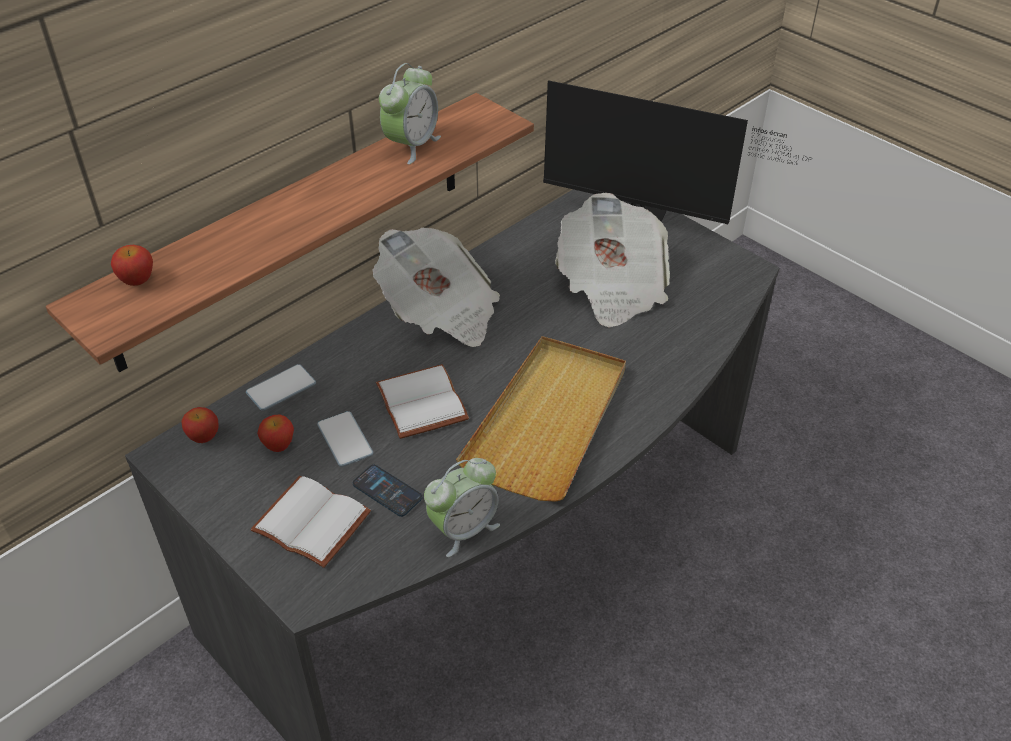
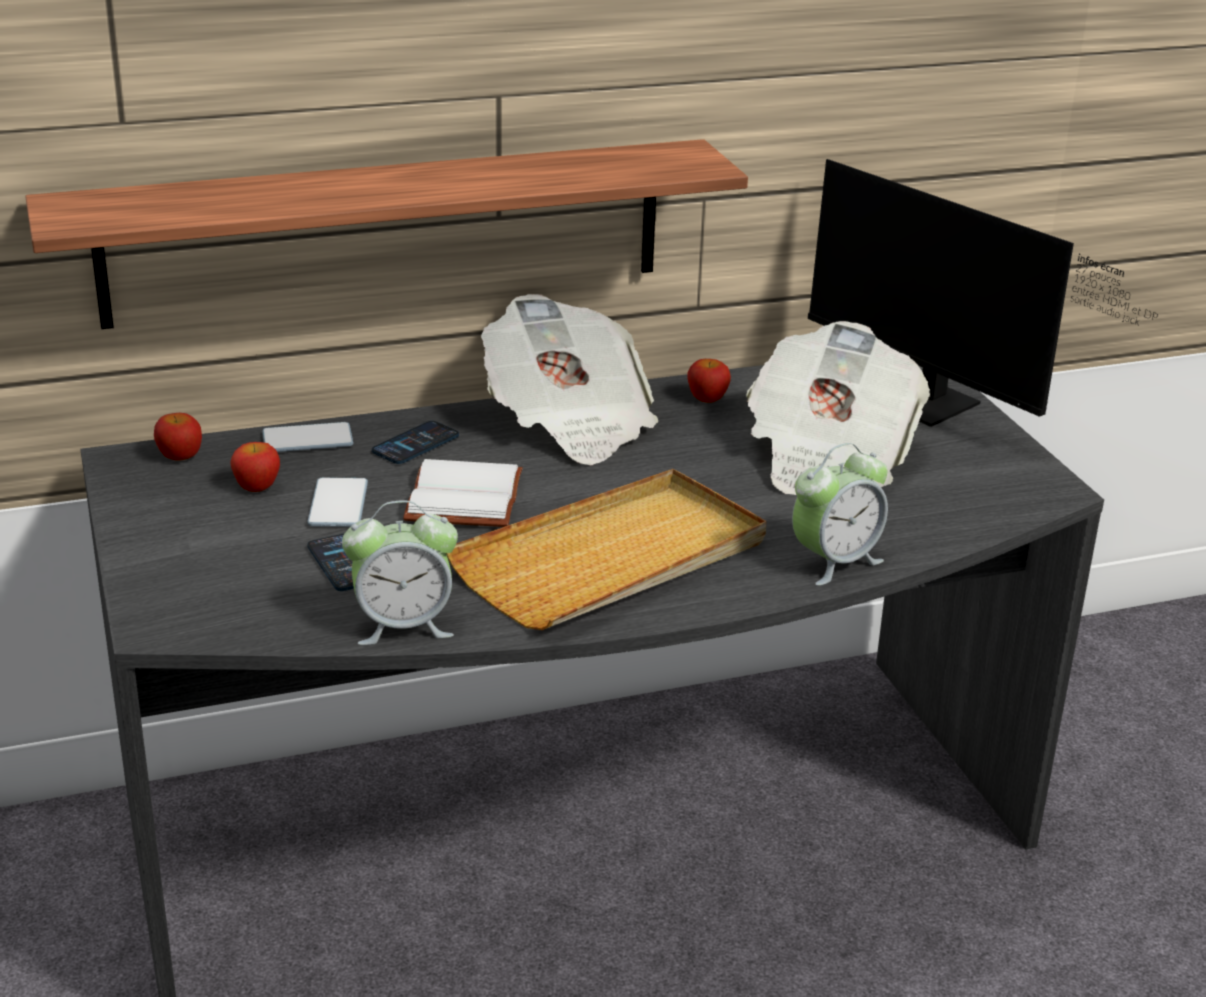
camera: 25 degrees right, 15 degrees down
apple [111,245,153,286] -> apple moved to [687,359,731,403]
white book [250,476,371,568] -> none
alarm clock [379,63,441,164] -> alarm clock moved to [792,443,888,586]
none -> phone [372,421,459,464]

